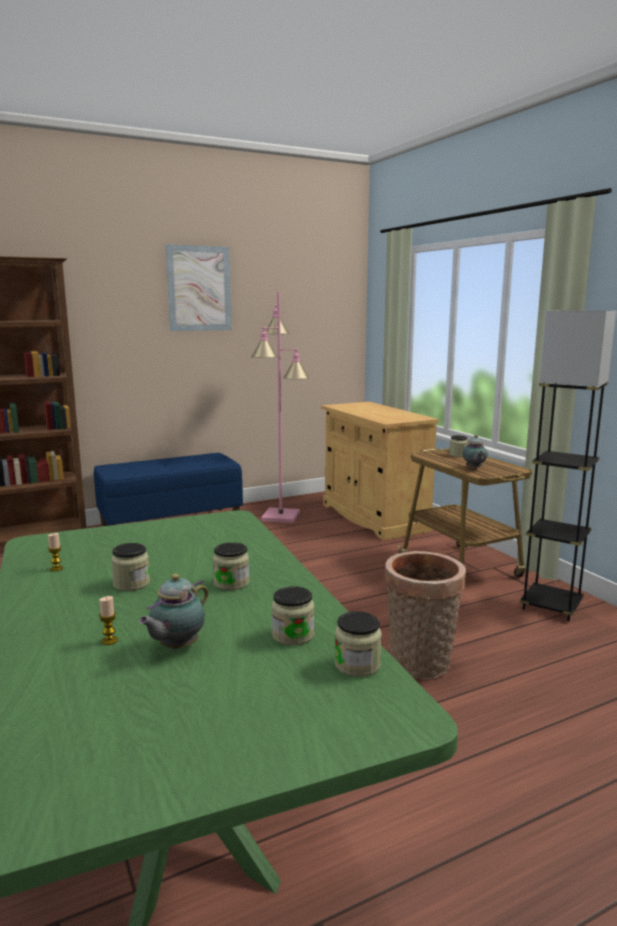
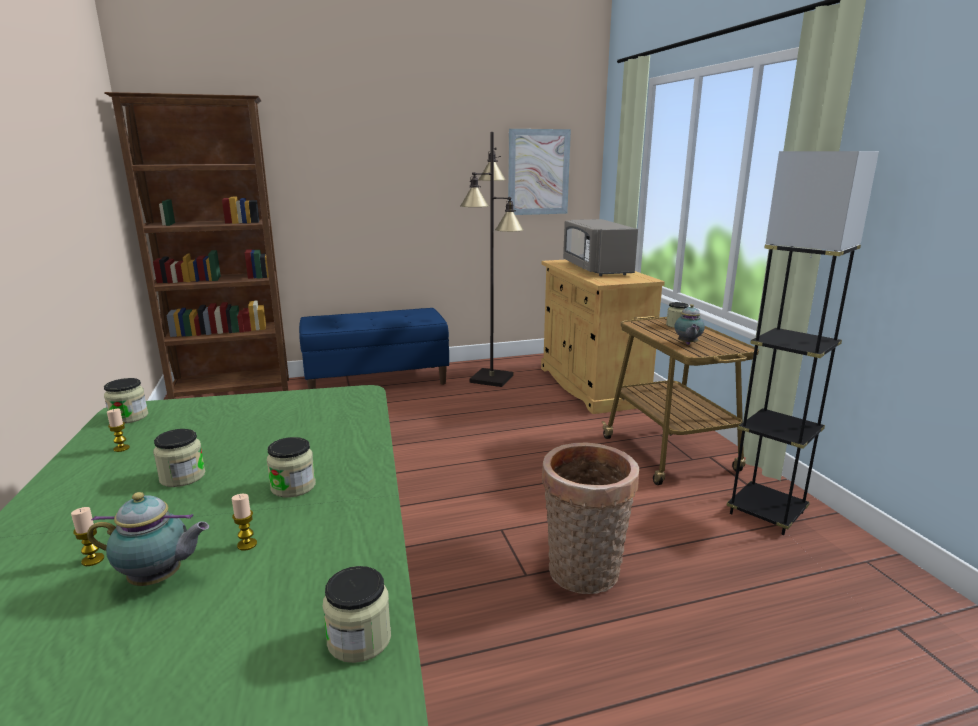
camera: 10 degrees right, 5 degrees up
teapot [138,574,208,649] -> teapot turned 135 degrees counterclockwise [87,492,209,586]
picture [166,244,232,331] -> picture moved to [508,129,571,215]
pink floor lamp [251,291,310,523] -> black floor lamp [460,132,524,387]
jar [272,586,314,646] -> jar moved to [104,378,148,424]
none -> candle [232,494,257,551]
none -> grey microwave [563,219,638,276]

